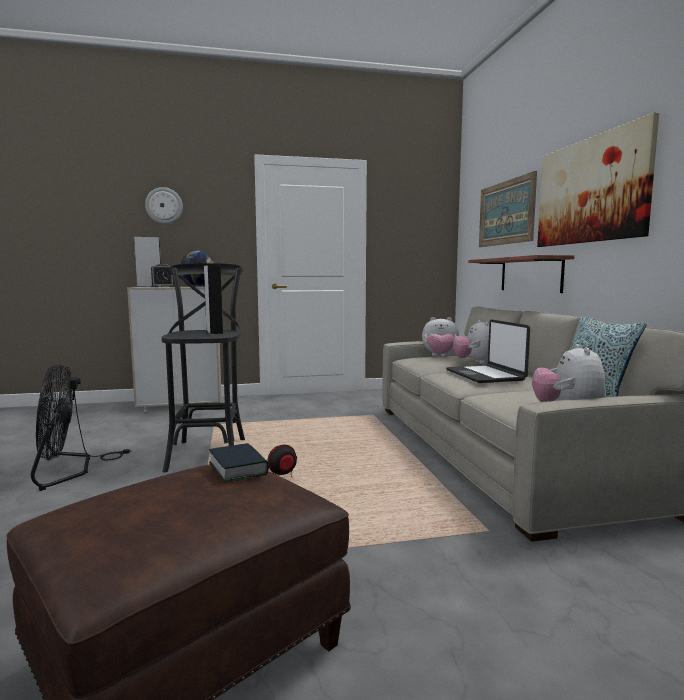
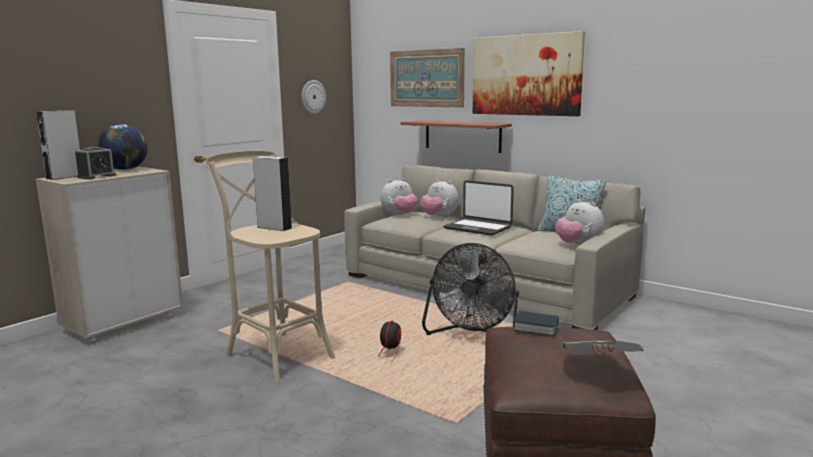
camera: 40 degrees left, 5 degrees up
black fan [31,364,131,491] -> black fan moved to [422,243,519,335]
wall clock [145,187,183,224] -> wall clock moved to [301,80,326,114]
black stool [161,263,245,472] -> beige stool [206,151,336,384]
none -> newspaper [560,341,644,355]

